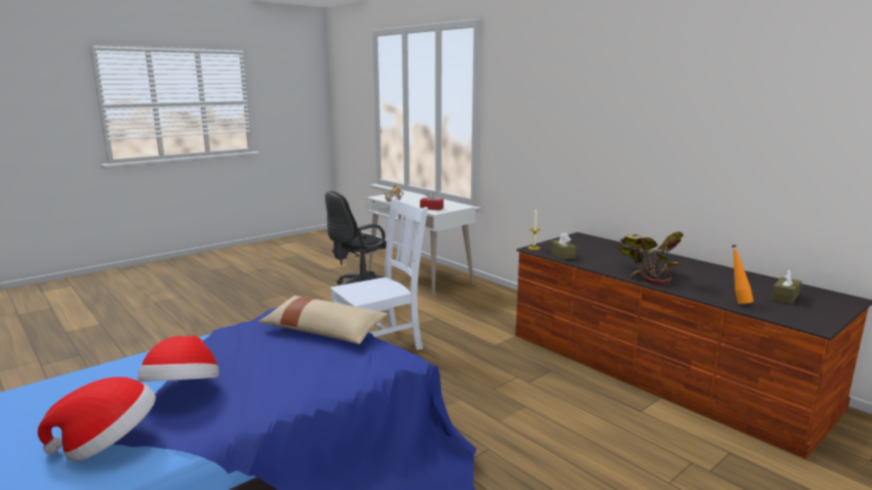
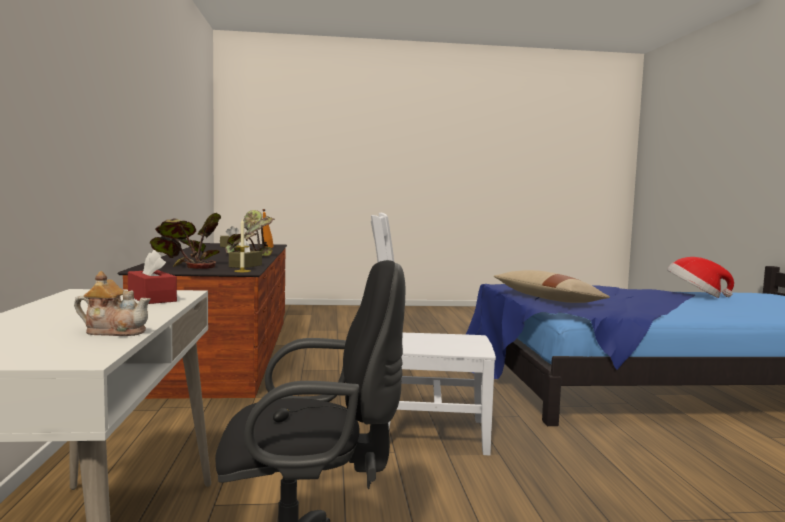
camera: 145 degrees left, 10 degrees down
hat [138,336,219,381] -> none
none -> potted plant [150,213,221,269]

